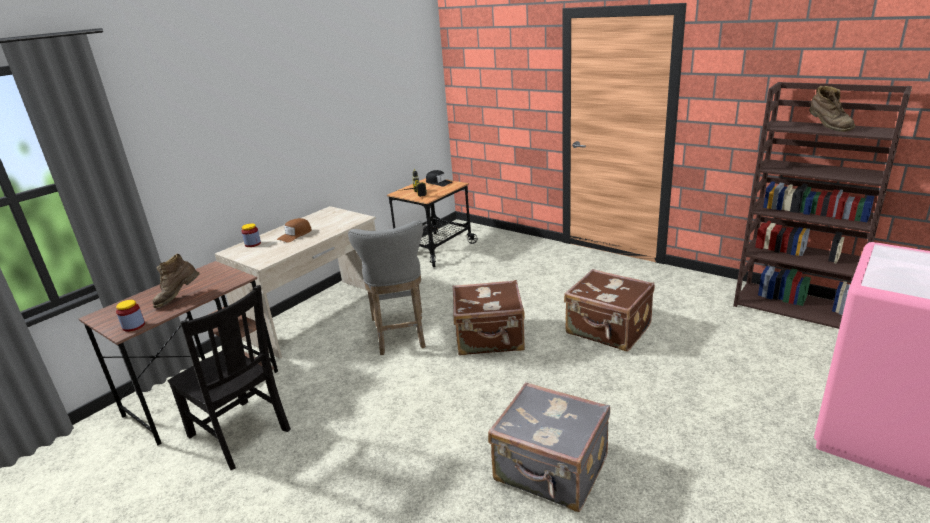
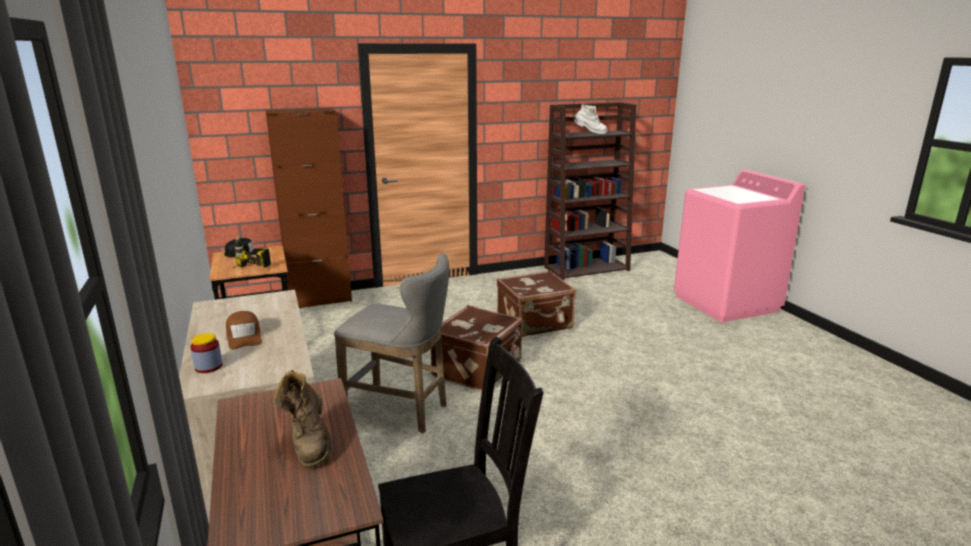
camera: 60 degrees left, 5 degrees down
jar [116,300,145,332] -> none
grey suitcase [488,382,610,512] -> none
brown boot [809,86,855,132] -> white boot [574,105,607,134]
none -> brown cabinet [265,108,352,308]

